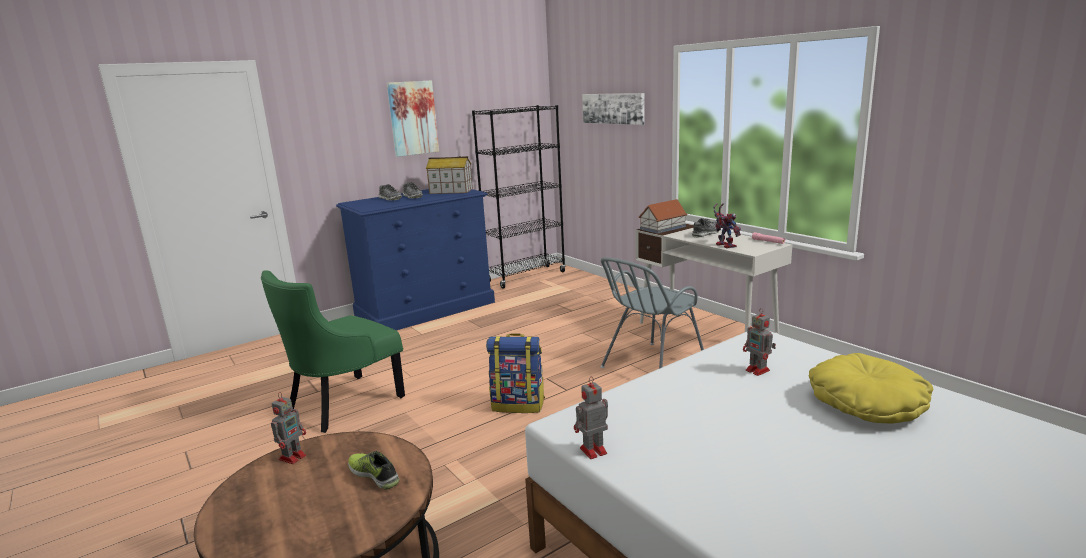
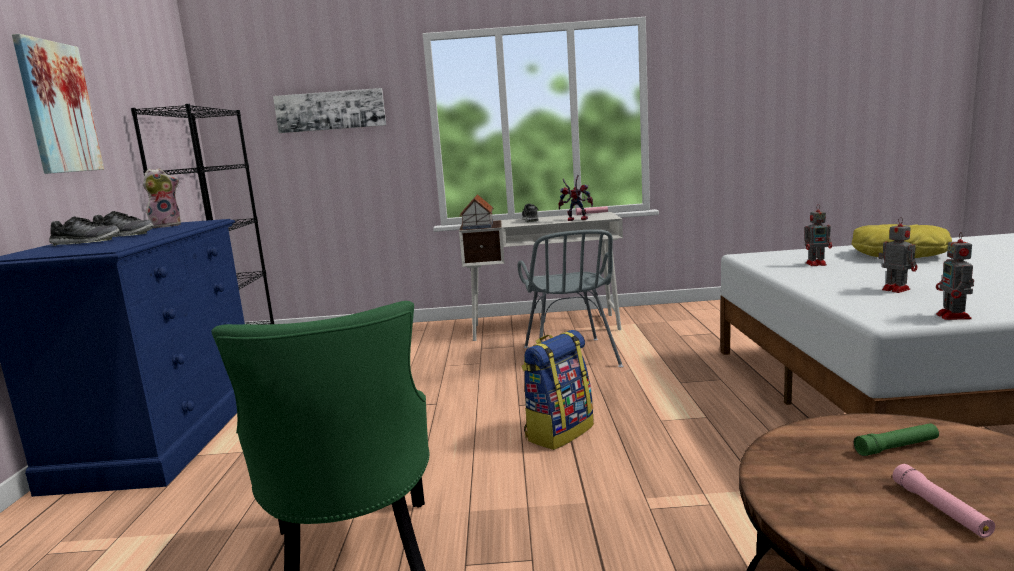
camera: 55 degrees left, 5 degrees down
toy robot [271,392,306,464] -> toy robot moved to [878,217,917,293]
shoe [348,451,399,490] -> green flashlight [854,423,939,456]
toy house [426,156,473,194] -> plush toy [143,168,181,228]
none -> pink flashlight [892,464,995,538]

